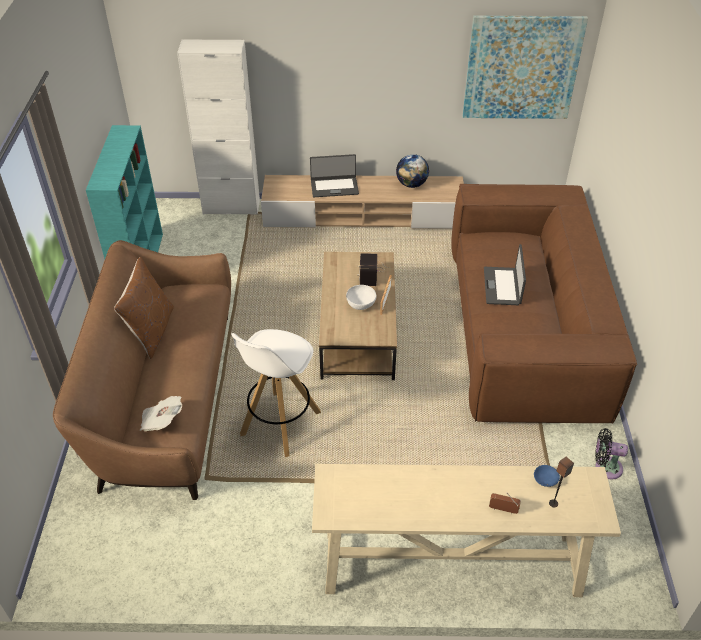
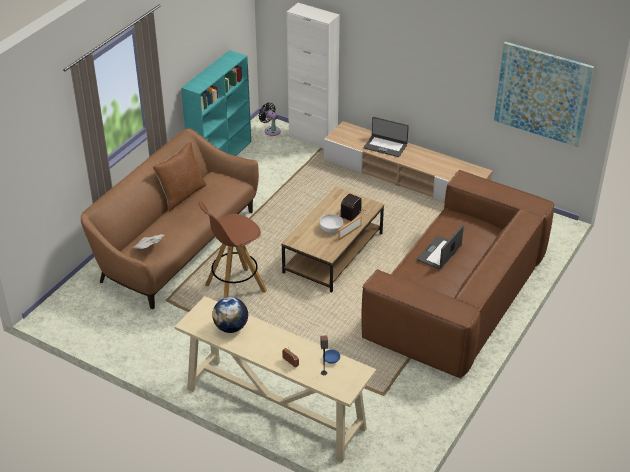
camera: 30 degrees right, 5 degrees down
white stool [231,329,321,457] -> brown stool [199,201,267,298]
globe [396,154,429,188] -> globe moved to [212,297,248,333]
black fan [595,428,628,480] -> black fan moved to [259,103,281,136]

